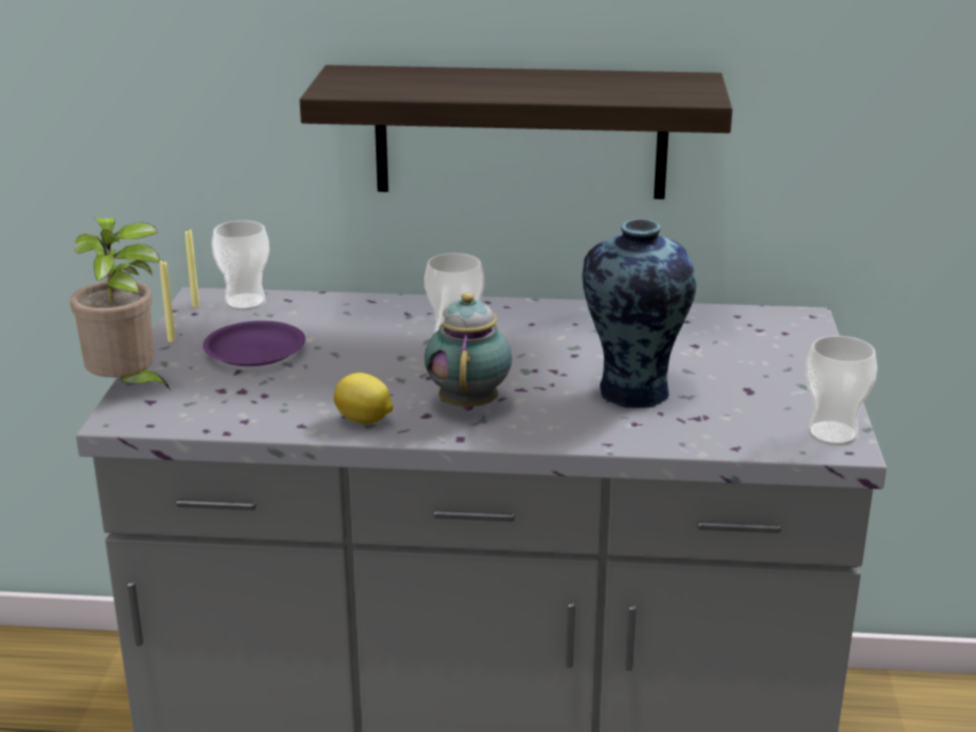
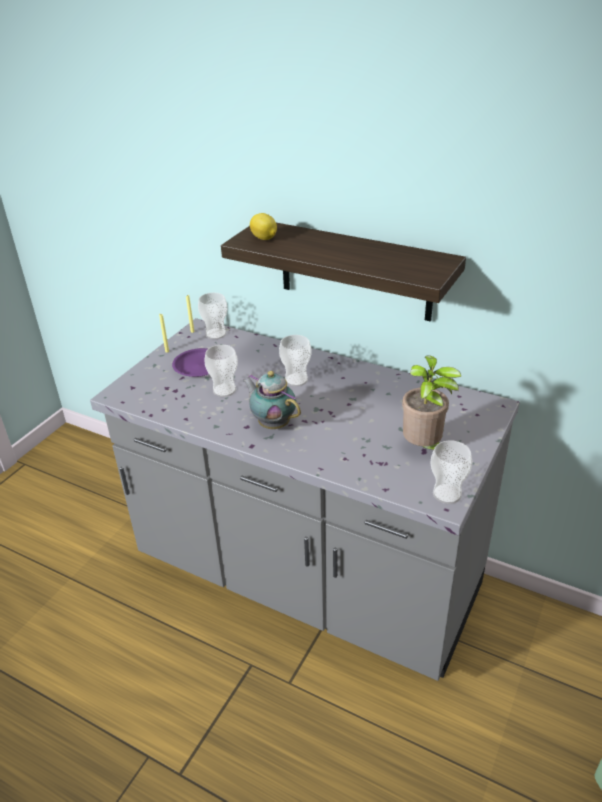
camera: 25 degrees right, 10 degrees up
potted plant [70,218,171,391] -> potted plant moved to [402,355,461,450]
lemon [334,373,393,424] -> lemon moved to [250,213,277,240]
teapot [424,293,512,411] -> teapot turned 75 degrees counterclockwise [242,371,301,429]
vase [582,219,696,408] -> none
none -> cup [204,345,238,397]

